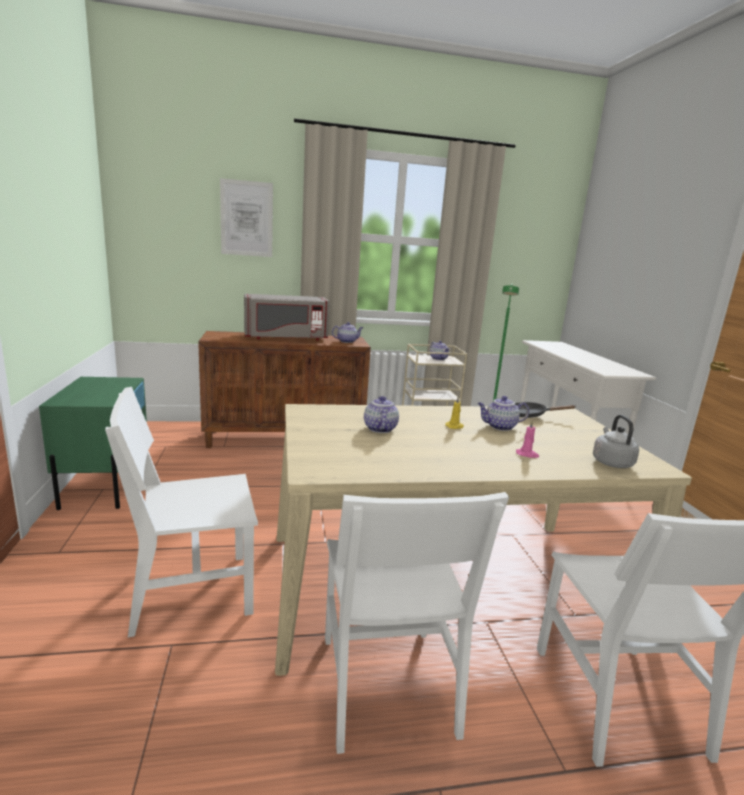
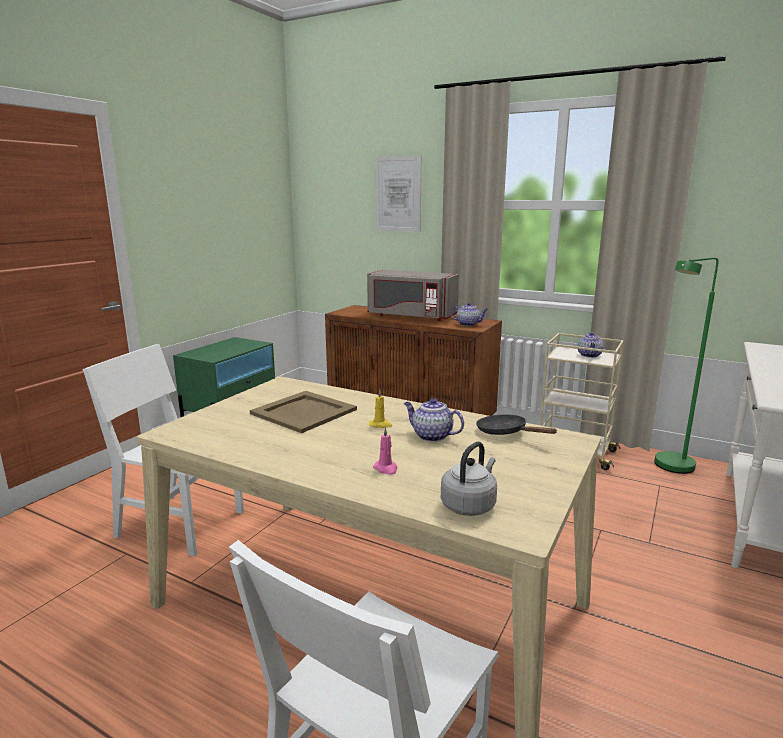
camera: 40 degrees right, 0 degrees up
white chair [325,492,509,754] -> none
teapot [364,396,399,433] -> beige tray [250,391,357,433]

